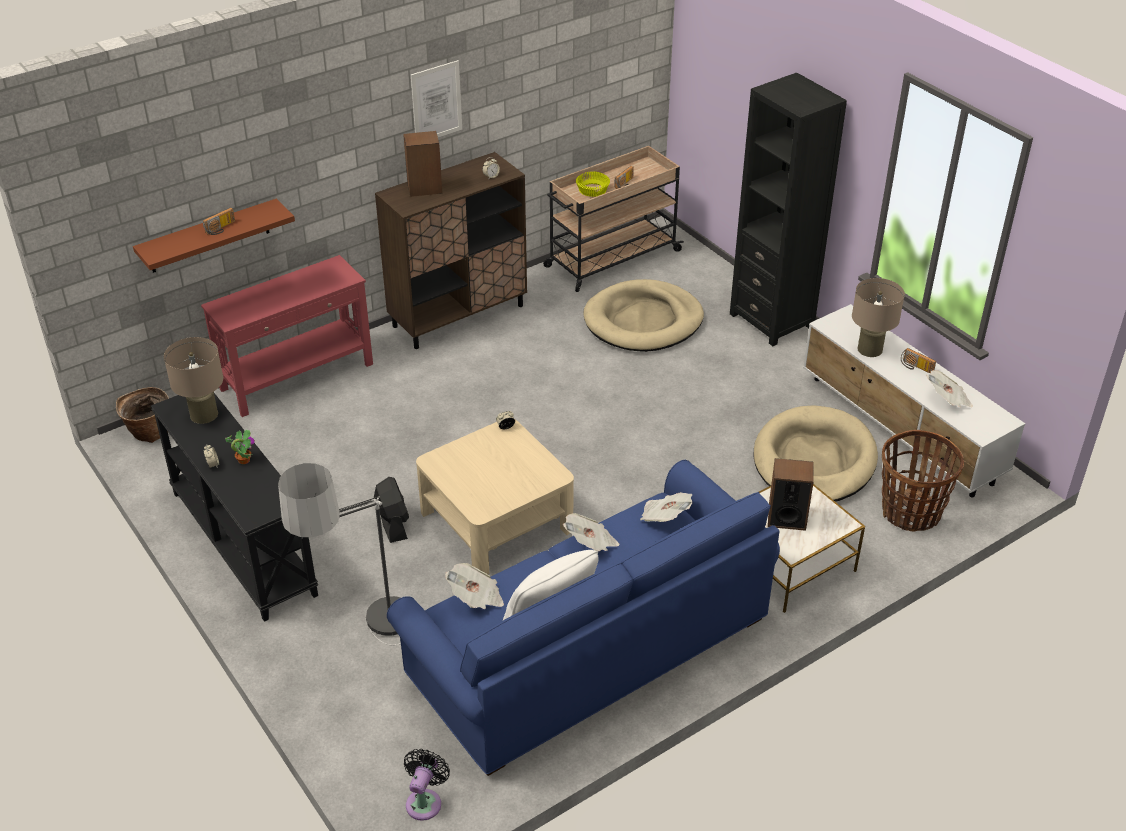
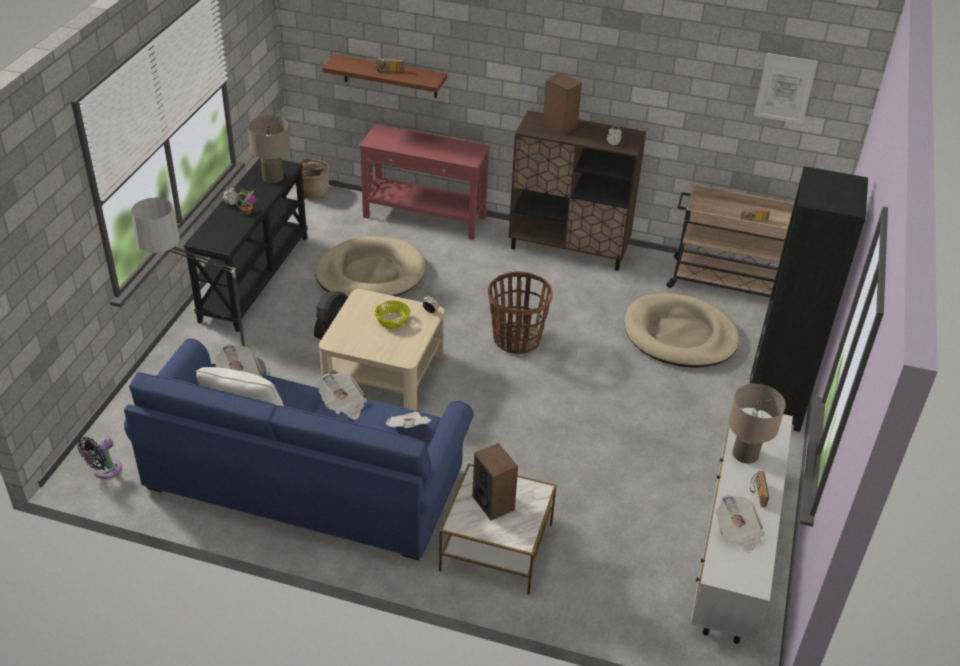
camera: 50 degrees right, 0 degrees up
black fan [404,749,450,821] -> black fan turned 150 degrees clockwise [77,436,122,479]
picture [411,60,462,137] -> picture moved to [754,53,818,124]
yellow bowl [576,171,610,197] -> yellow bowl moved to [374,301,410,329]
beige dog bed [754,405,878,502] -> beige dog bed moved to [315,236,425,298]
basket [882,430,964,532] -> basket moved to [488,271,553,354]

